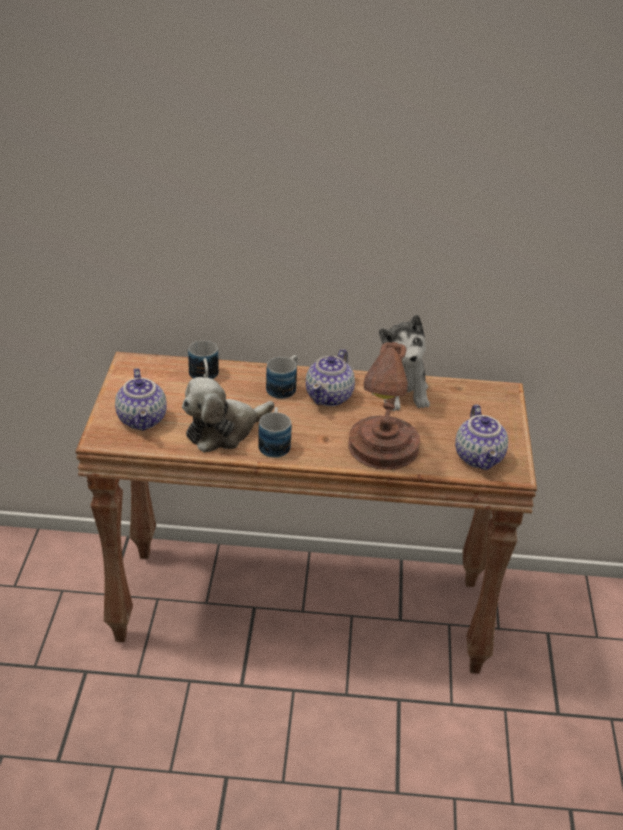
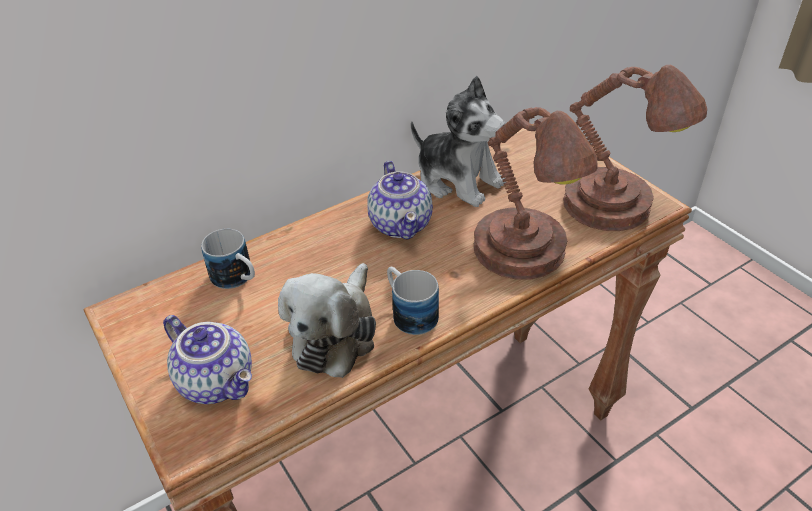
camera: 35 degrees left, 5 degrees up
mug [266,355,298,399] -> none
teapot [455,404,508,470] -> brown table lamp [563,65,707,231]

